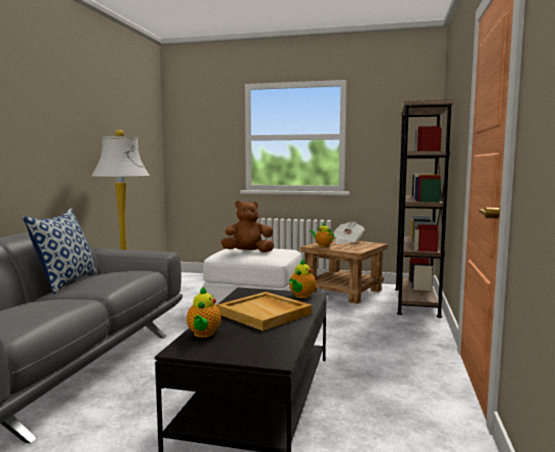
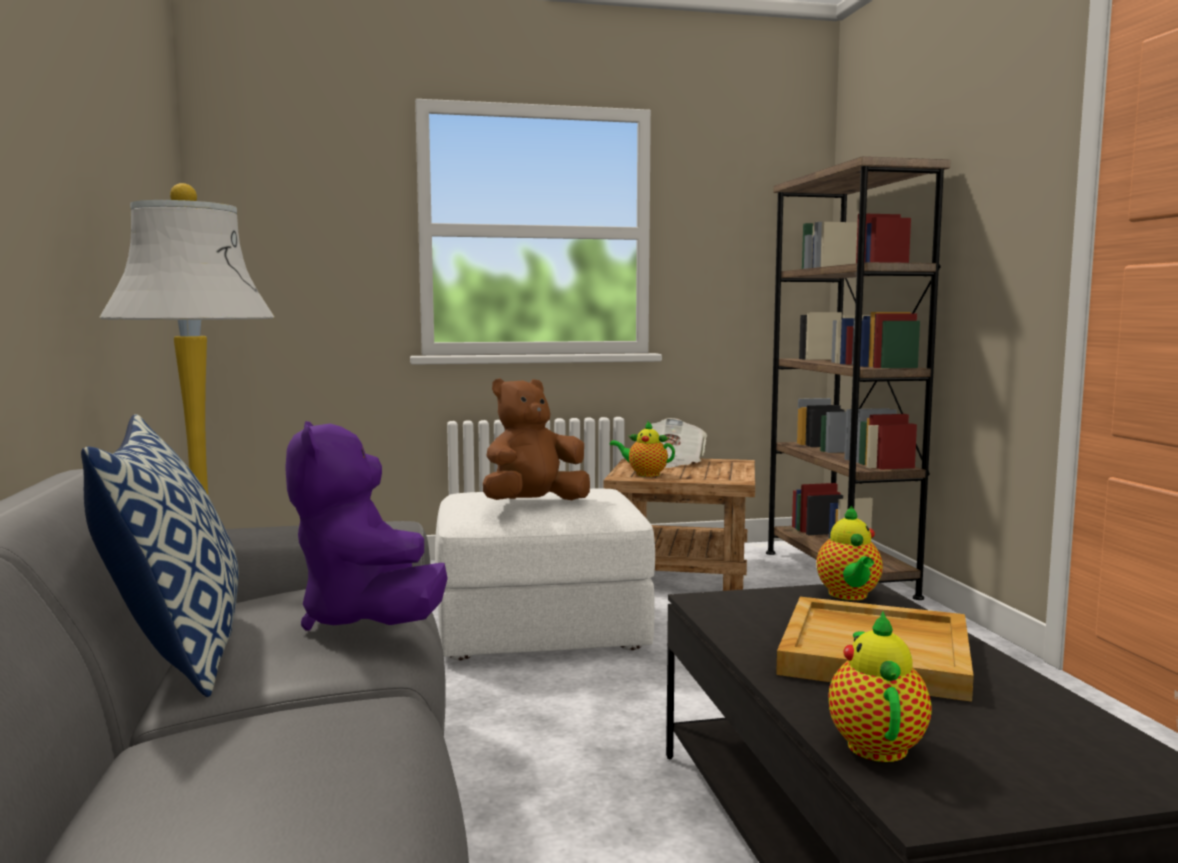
camera: 25 degrees left, 0 degrees up
teapot [186,287,221,338] -> teapot turned 150 degrees counterclockwise [829,611,932,762]
none -> purple plush toy [285,421,448,631]

